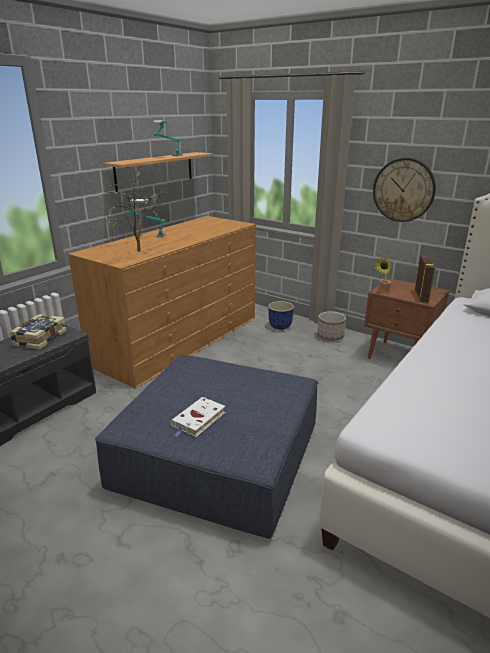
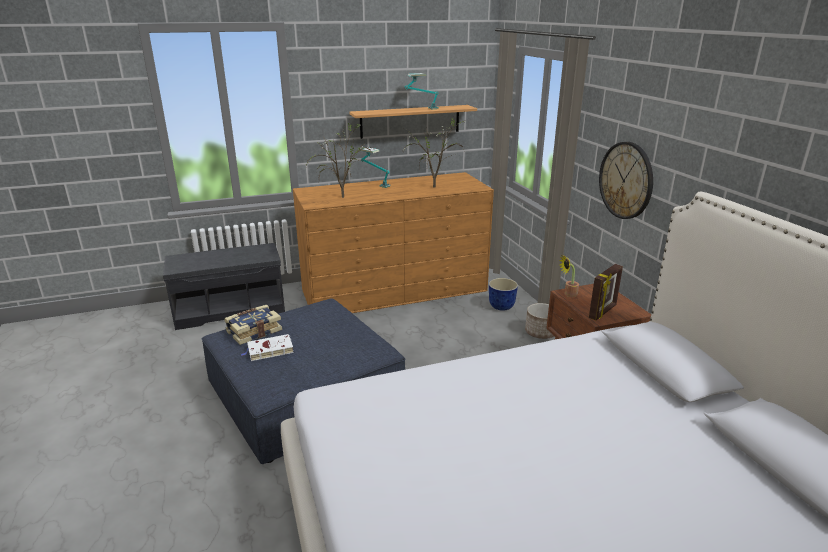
camera: 35 degrees right, 0 degrees up
book [10,314,67,350] -> book moved to [224,305,282,345]
none -> potted plant [401,117,466,188]

